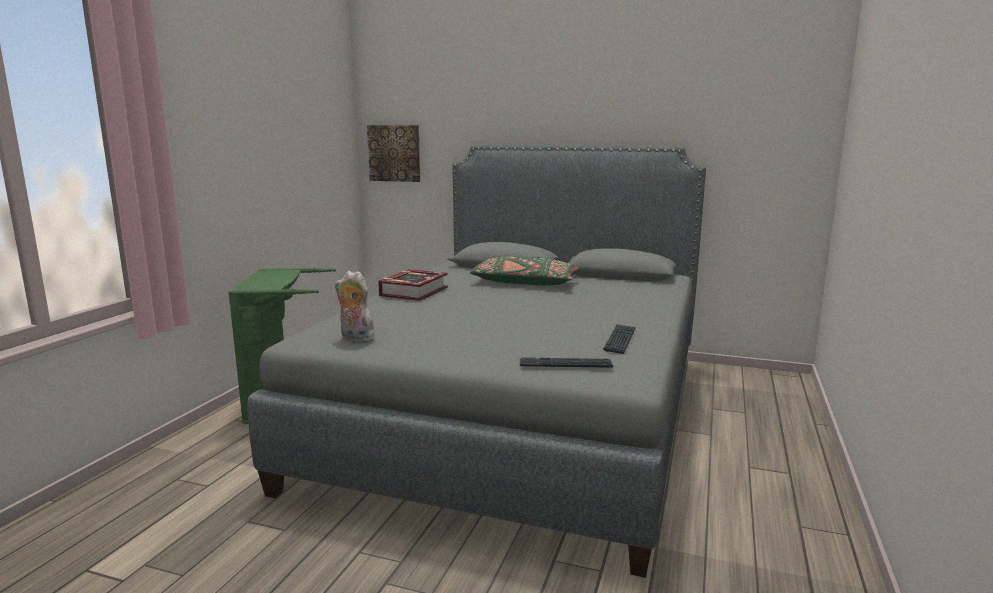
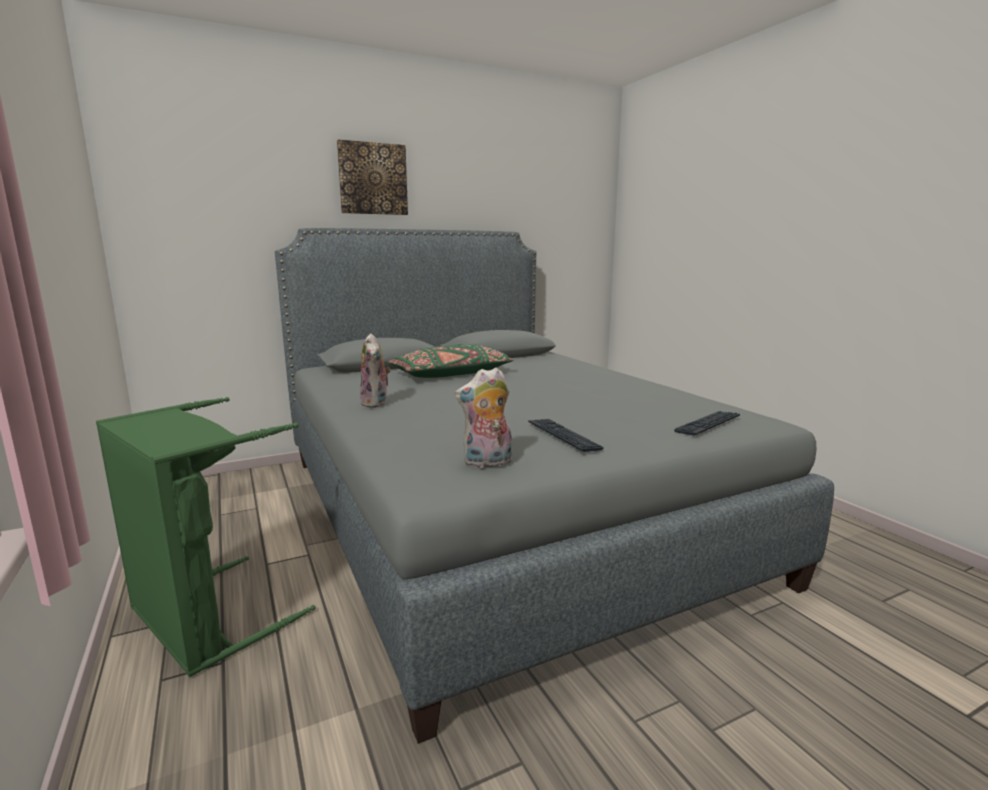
camera: 45 degrees left, 0 degrees up
picture [367,125,420,182] -> picture moved to [337,139,408,215]
book [378,269,448,301] -> plush toy [360,333,391,408]
keyboard [603,324,636,354] -> keyboard moved to [528,419,604,452]

